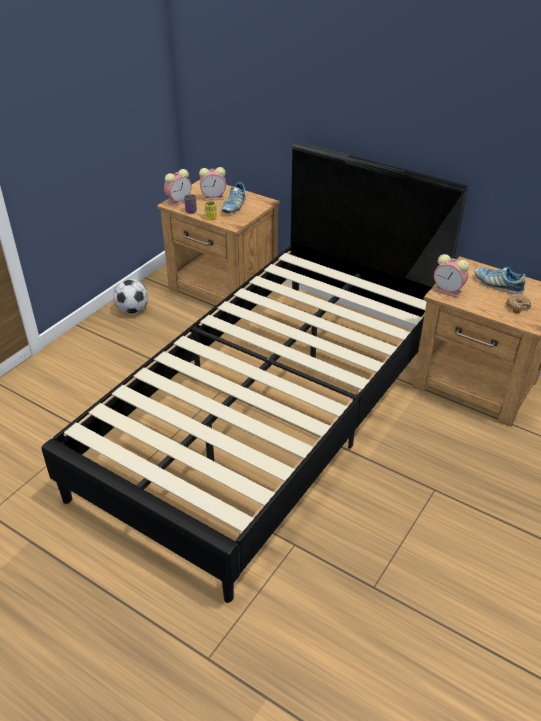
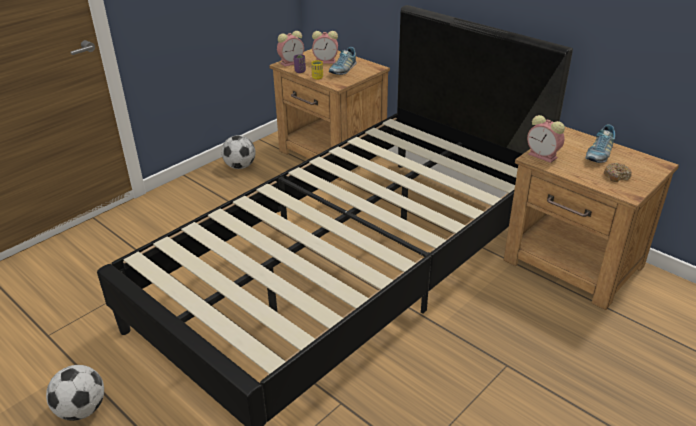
camera: 10 degrees right, 5 degrees down
shoe [475,267,525,294] -> shoe turned 105 degrees counterclockwise [585,124,615,163]
none -> football [46,365,104,421]

